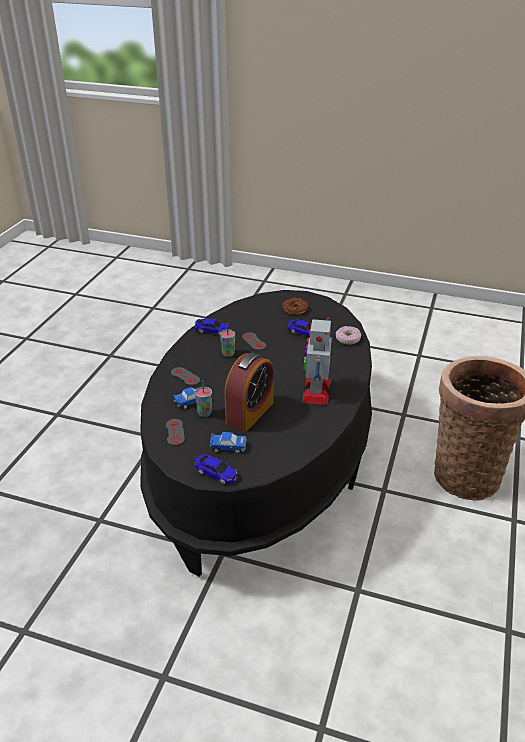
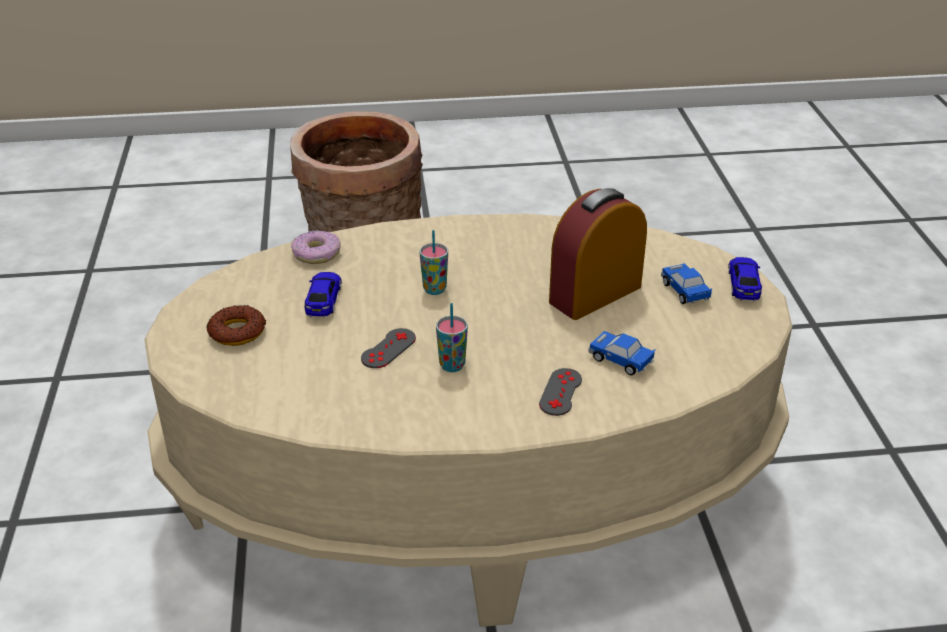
camera: 115 degrees left, 0 degrees up
black coffee table [140,290,372,577] -> beige coffee table [144,214,792,627]
grey game controller [166,419,185,446] -> none
toy car [195,319,230,335] -> none
cup [195,380,212,417] -> cup moved to [420,230,448,295]
alarm clock [225,353,274,432] -> alarm clock turned 45 degrees counterclockwise [549,188,647,320]
toy robot [302,317,332,405] -> none

